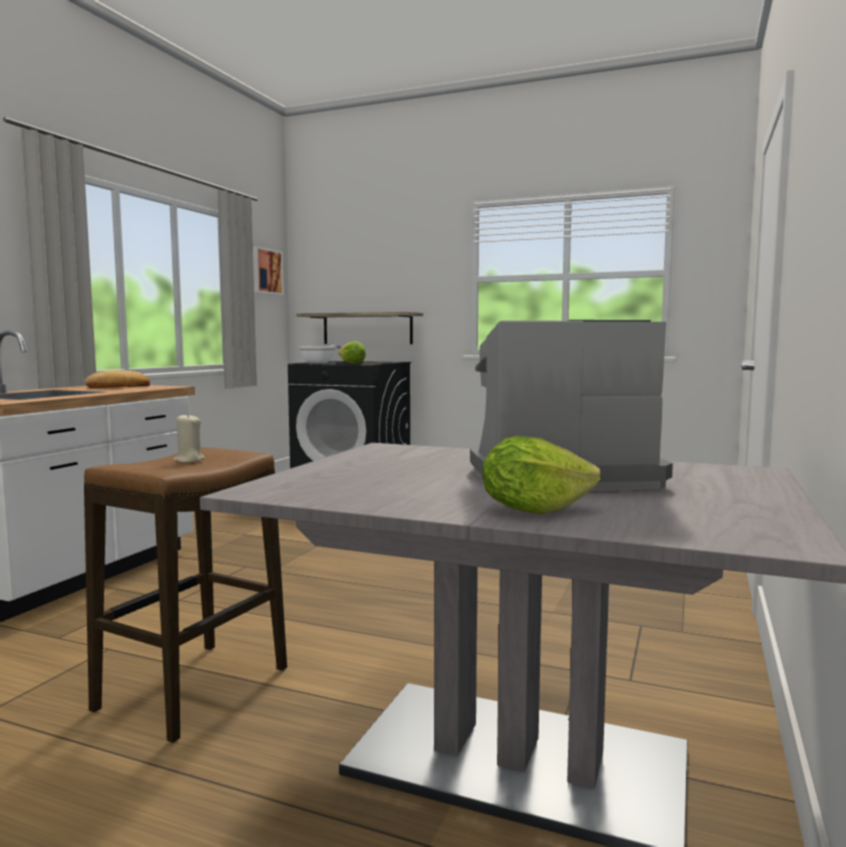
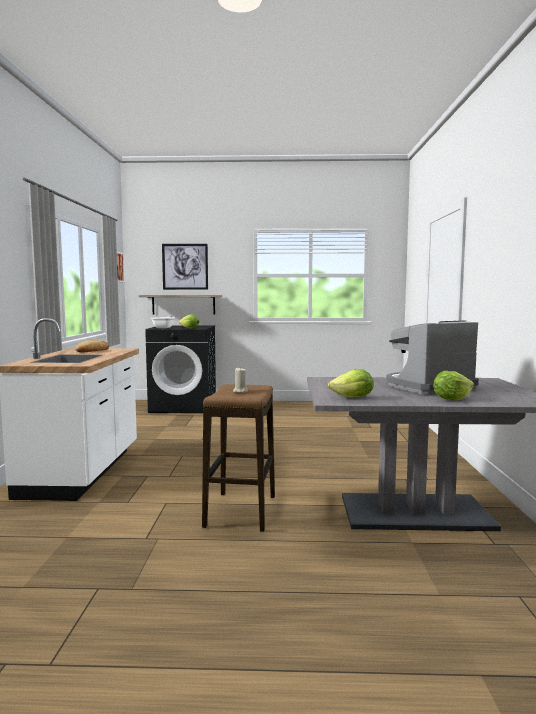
camera: 20 degrees left, 0 degrees up
none -> picture [162,244,208,290]
none -> lettuce [328,369,374,398]

